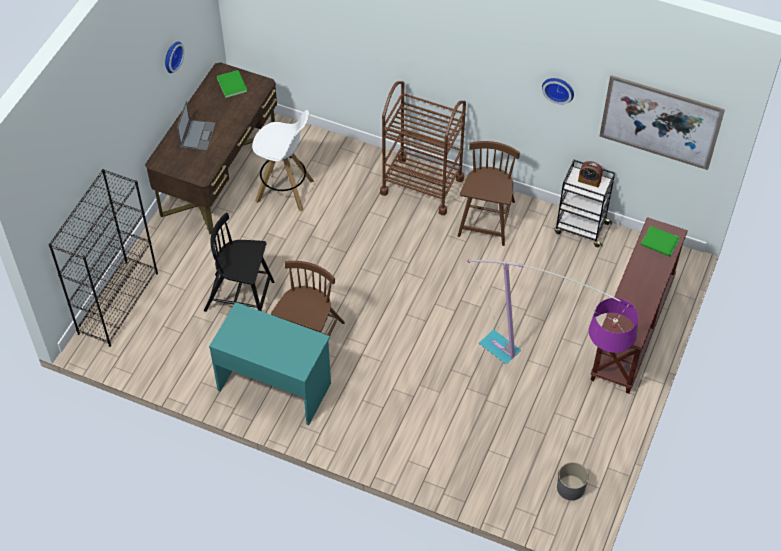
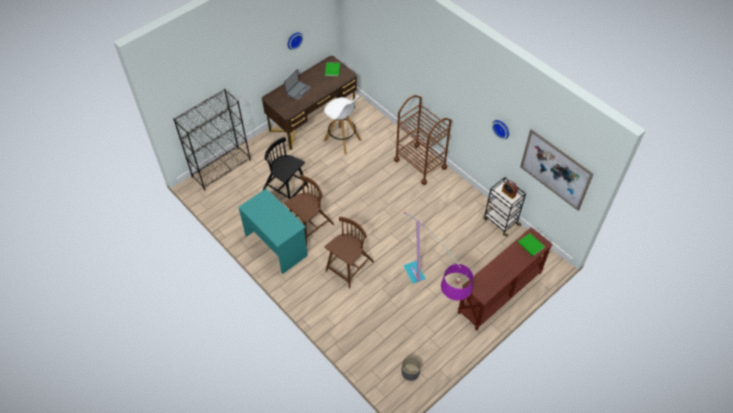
camera: 25 degrees right, 0 degrees up
brown chair [458,141,520,246] -> brown chair moved to [325,217,374,288]

